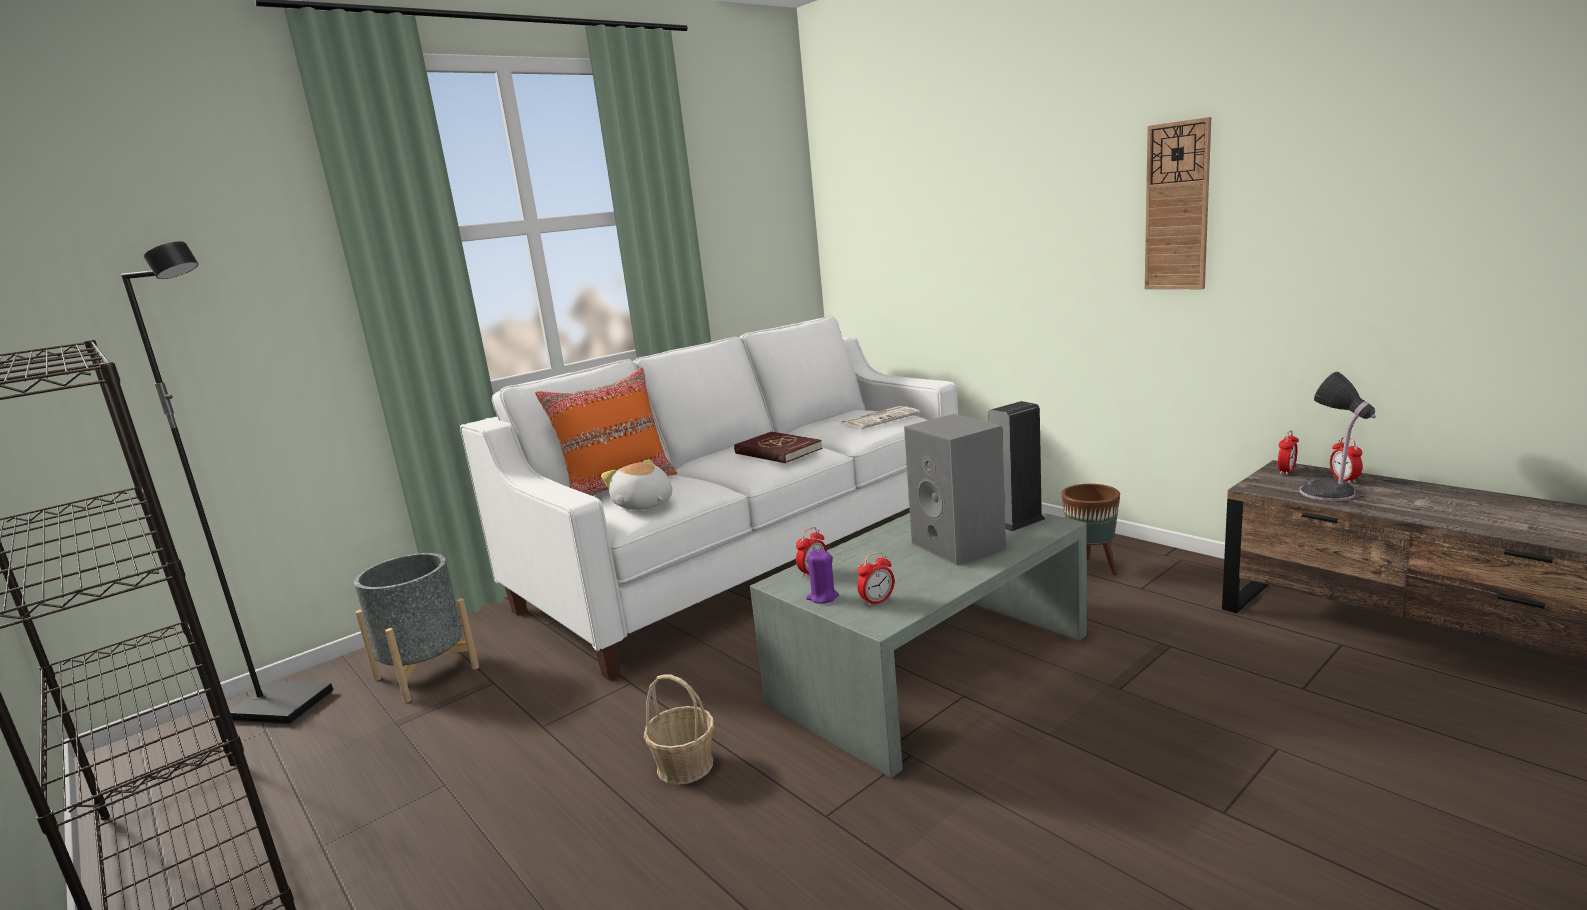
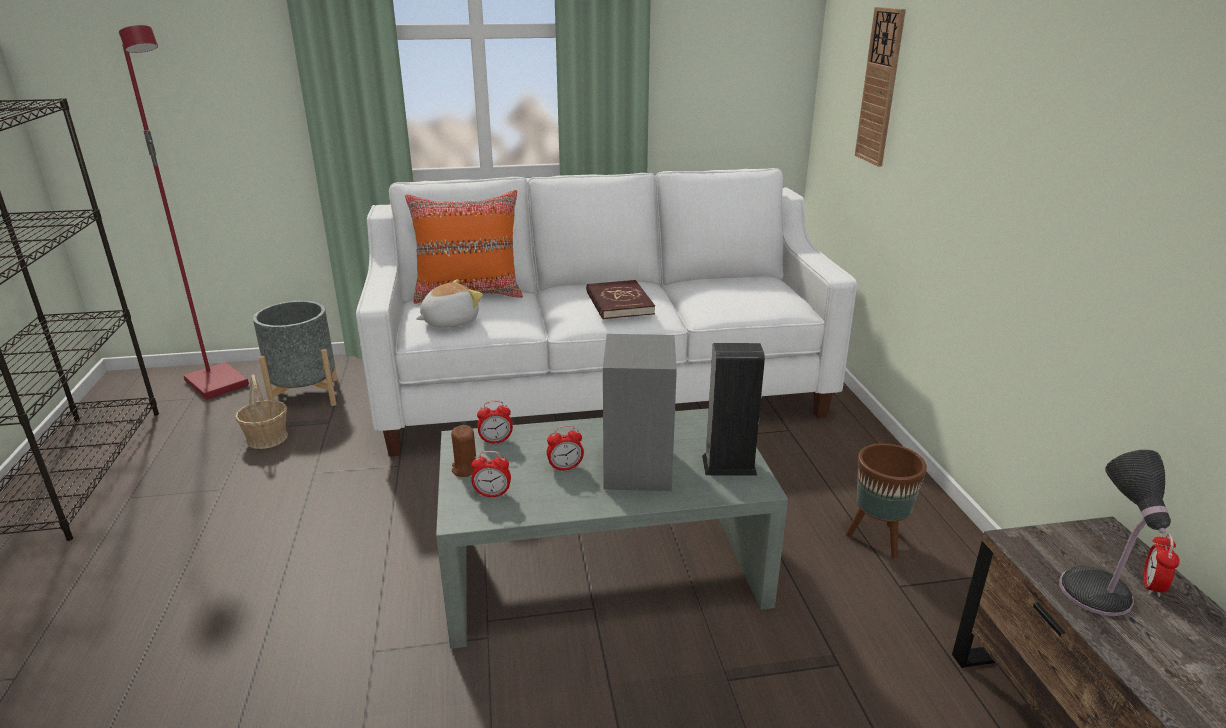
camera: 30 degrees right, 10 degrees up
black floor lamp [121,241,333,725] -> red floor lamp [119,25,249,400]
plush toy [601,459,672,510] -> plush toy turned 60 degrees clockwise [416,279,483,327]
basket [644,674,714,785] -> basket moved to [235,374,288,449]
purple candle [806,549,839,604] -> brown candle [451,425,476,477]
newspaper [841,406,920,429] -> none
wall clock [1145,117,1211,289] -> wall clock moved to [855,7,906,166]
alarm clock [1278,430,1299,475] -> alarm clock moved to [547,425,584,472]

